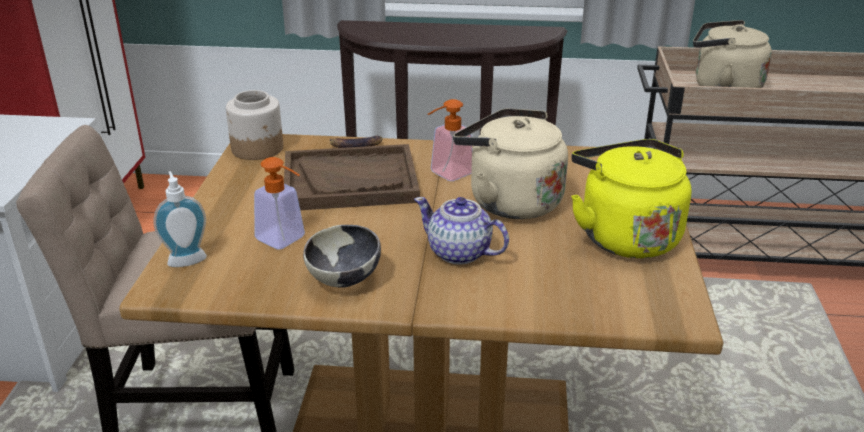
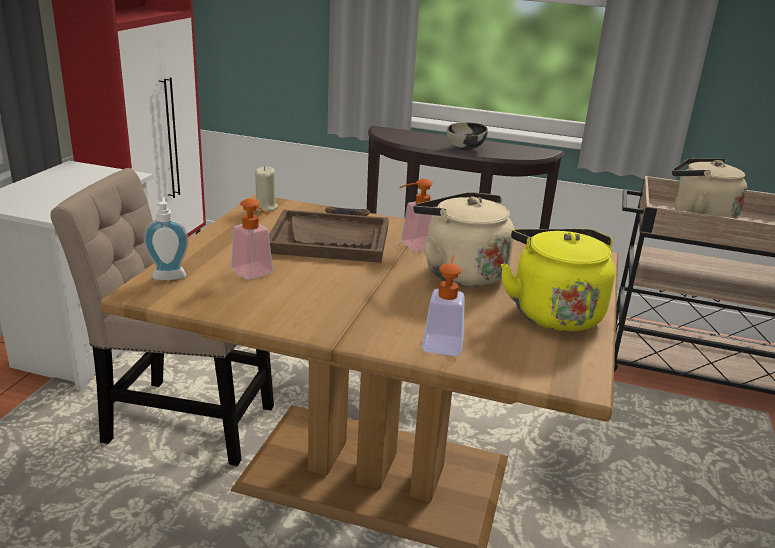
camera: 10 degrees right, 5 degrees down
jar [226,90,283,160] -> beige candle [255,166,278,211]
bowl [303,225,381,287] -> bowl moved to [447,122,488,151]
teapot [414,197,509,265] -> none
none -> soap dispenser [422,255,465,356]

